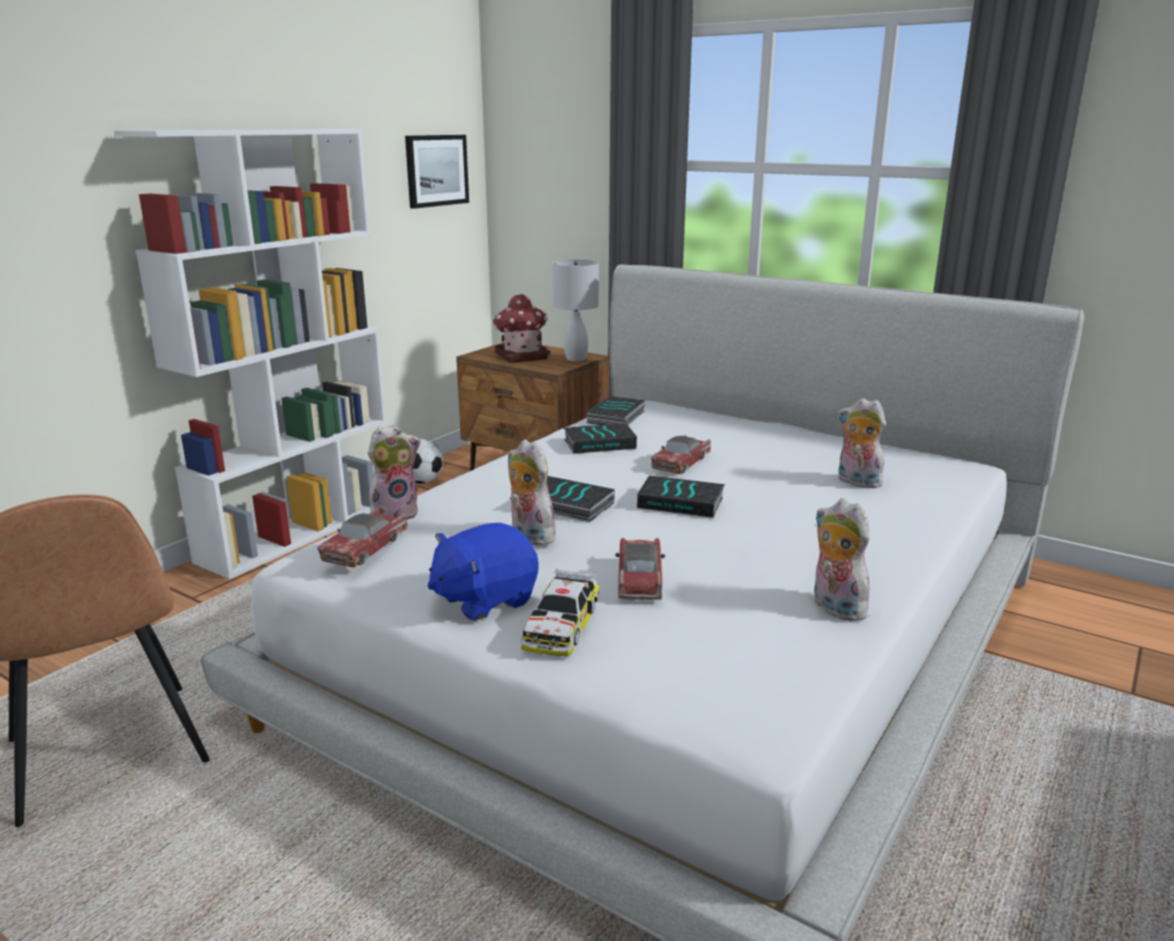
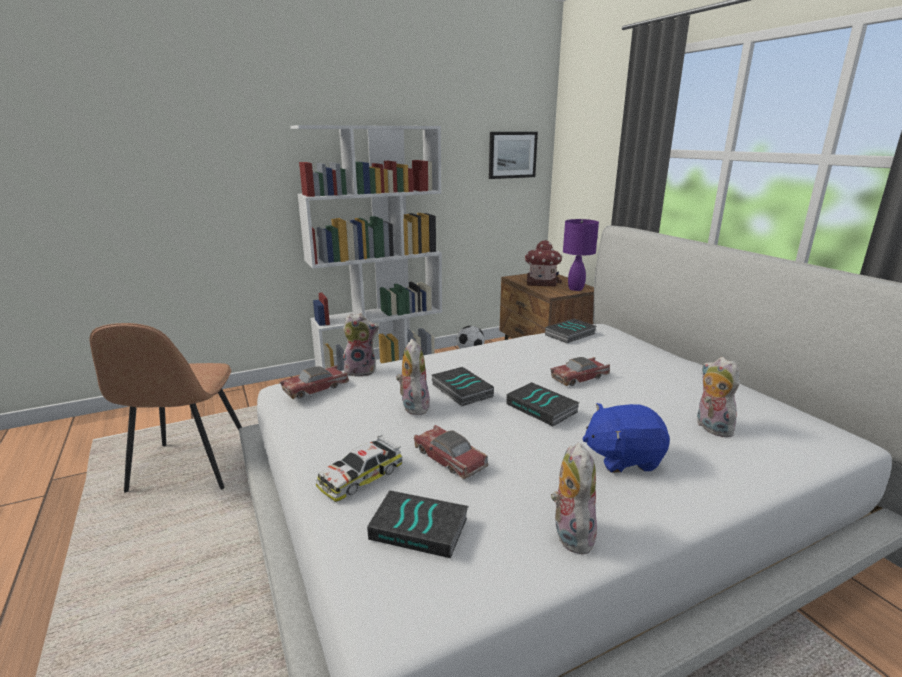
camera: 30 degrees right, 0 degrees up
blue plush toy [427,523,538,621] -> blue plush toy moved to [583,403,670,473]
white table lamp [553,259,599,361] -> purple table lamp [563,219,599,291]
book [564,423,637,454] -> book moved to [367,490,469,558]
toy car [615,538,665,600] -> toy car turned 75 degrees counterclockwise [414,425,488,479]

